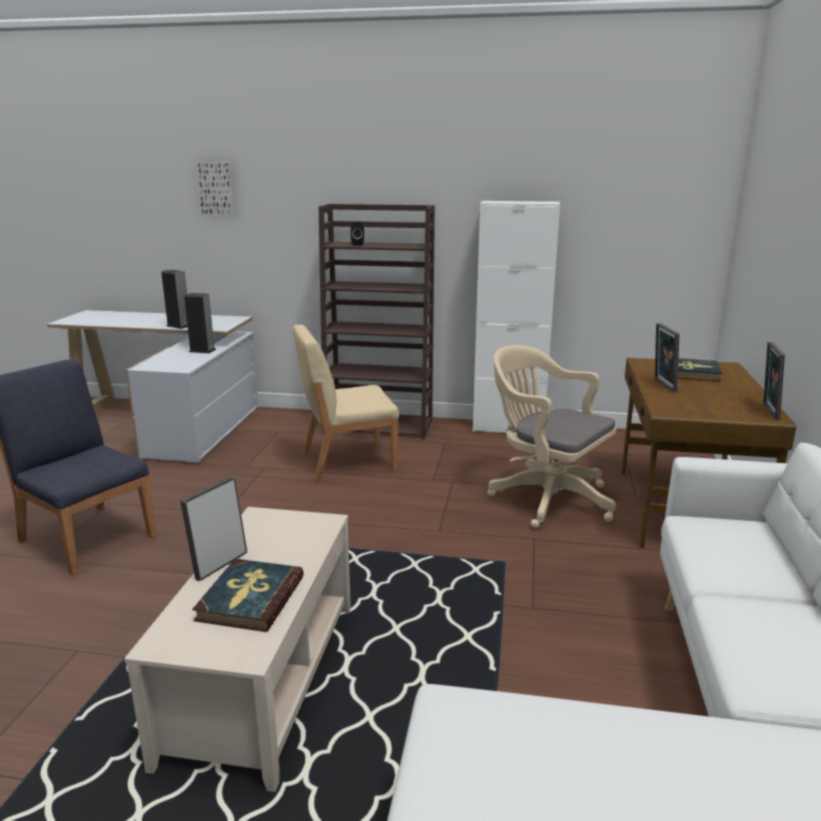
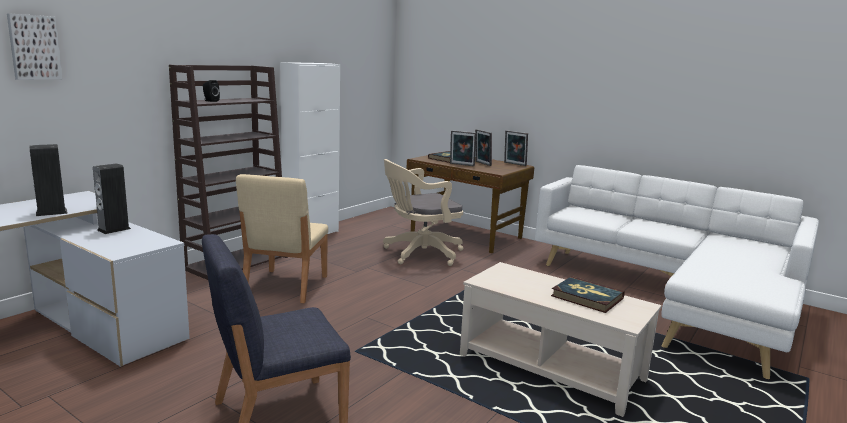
camera: 65 degrees left, 5 degrees down
picture frame [180,476,247,581] -> picture frame moved to [475,129,492,166]

